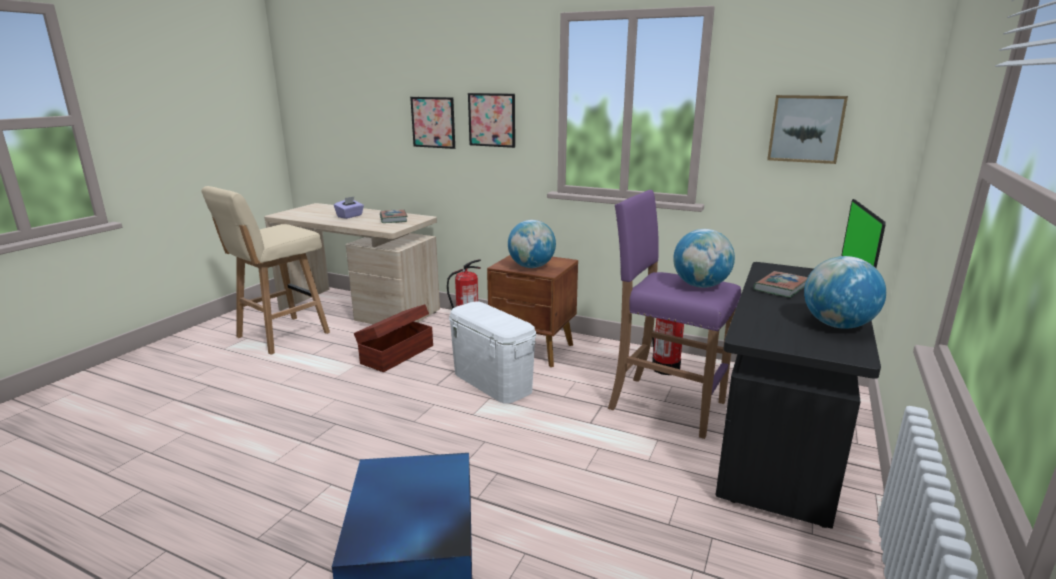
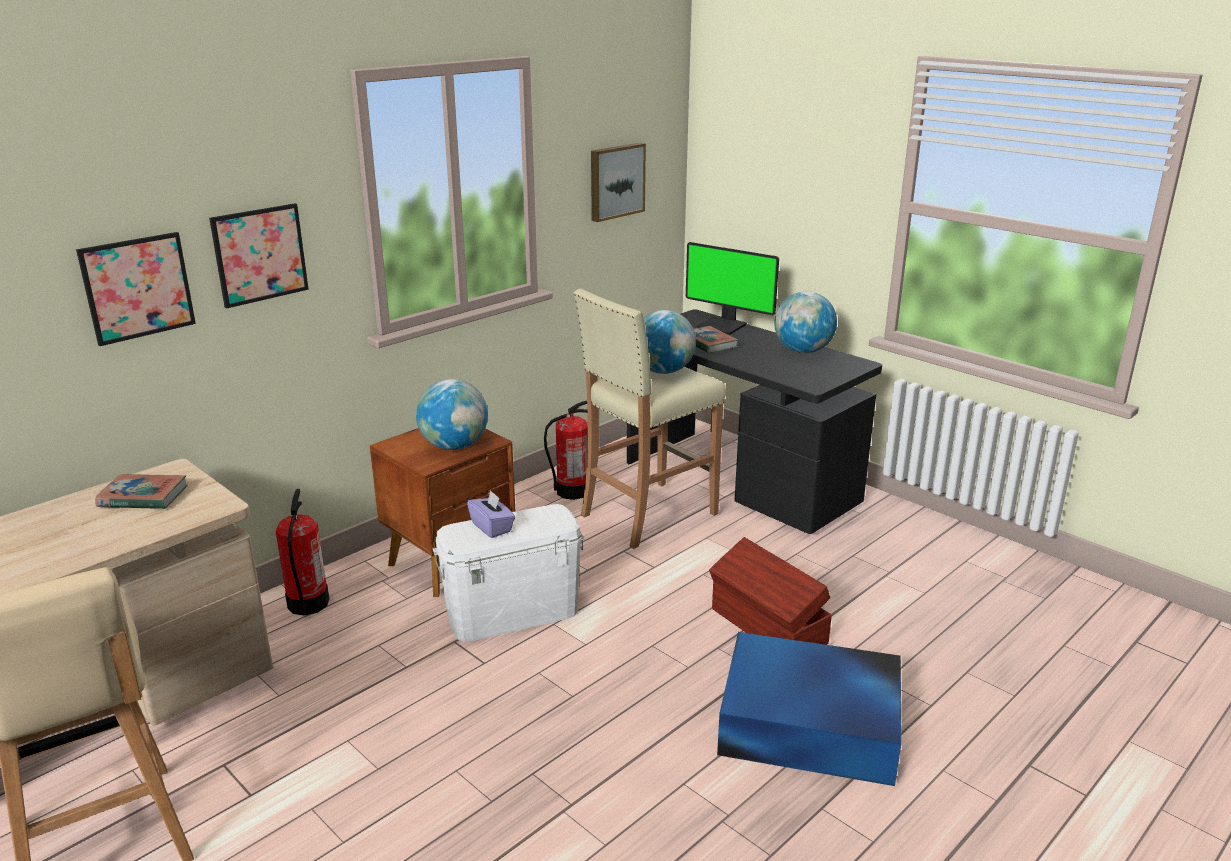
camera: 70 degrees left, 5 degrees up
purple tissue box [334,196,364,219] -> purple tissue box moved to [467,490,515,538]
brown storage box [354,304,433,372] -> brown storage box moved to [709,537,832,645]
purple stool [608,190,741,439] -> beige stool [574,289,726,549]

